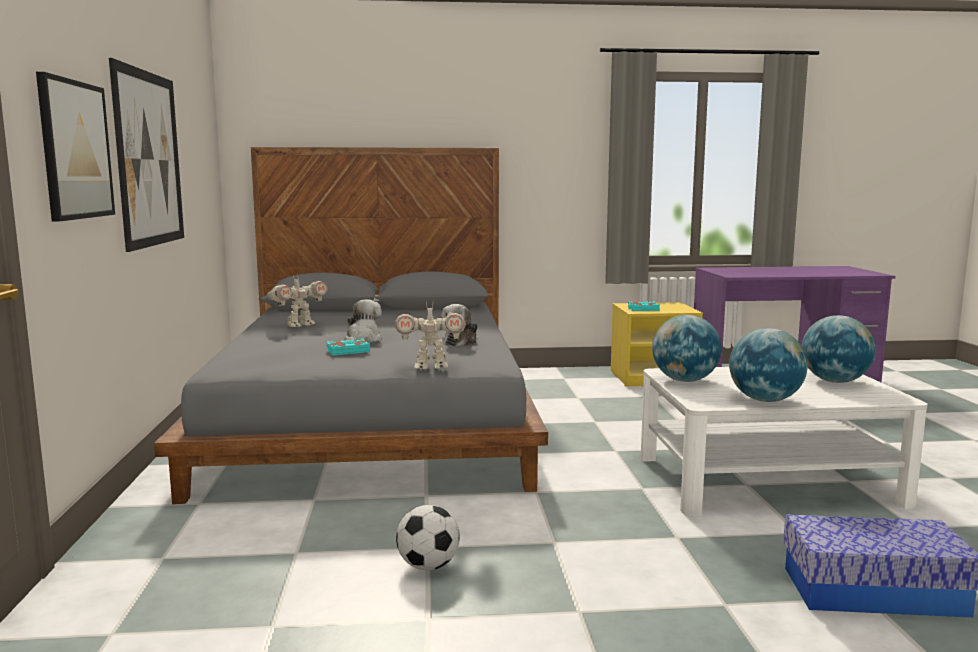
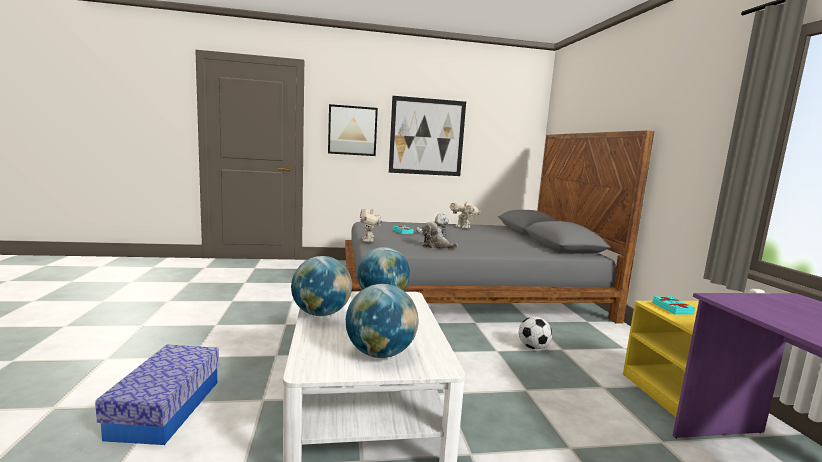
camera: 85 degrees right, 0 degrees up
football [396,505,460,570] -> football moved to [519,316,552,350]

